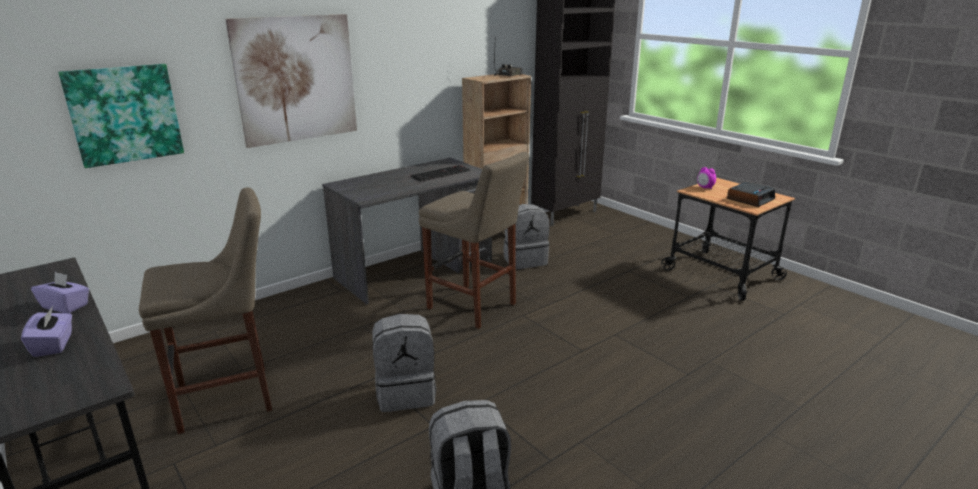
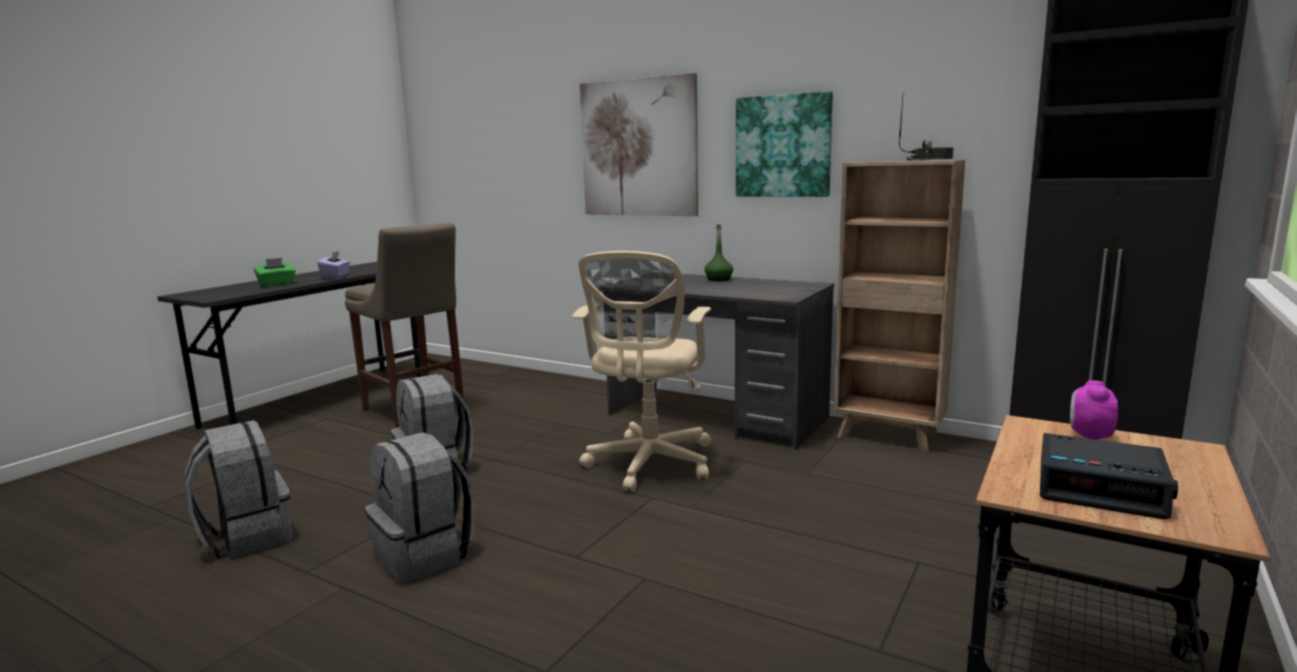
camera: 70 degrees right, 10 degrees down
purple tissue box [21,306,72,357] -> green tissue box [254,258,296,287]
picture [58,64,184,168] -> picture moved to [736,91,833,197]
keyboard [410,165,470,182] -> none
beige stool [419,152,529,329] -> beige office chair [572,251,711,492]
grey backpack [504,204,550,269] -> grey backpack moved to [365,432,475,583]
none -> green bottle [705,224,733,281]

